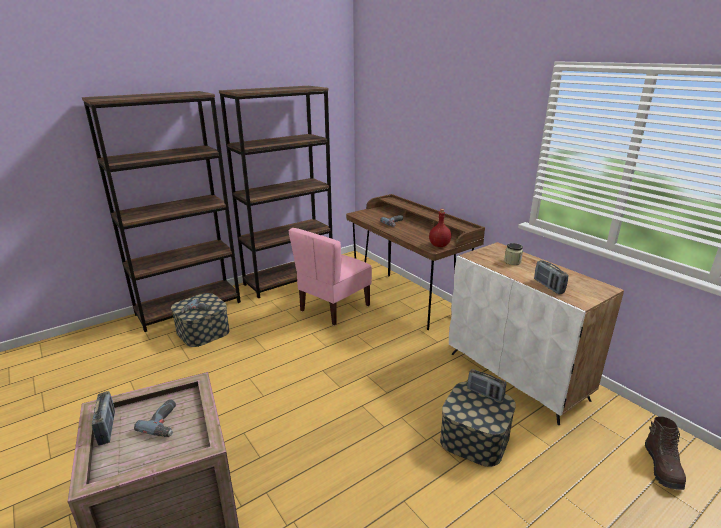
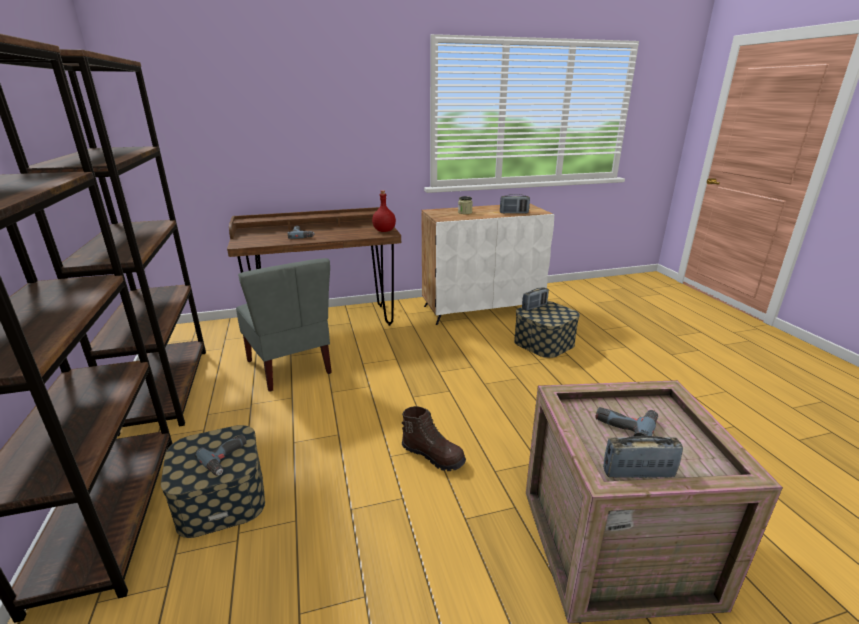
camera: 70 degrees left, 0 degrees up
pink chair [289,228,372,325] -> grey chair [236,258,332,392]
brown boot [645,416,686,490] -> brown boot moved to [402,406,466,471]

